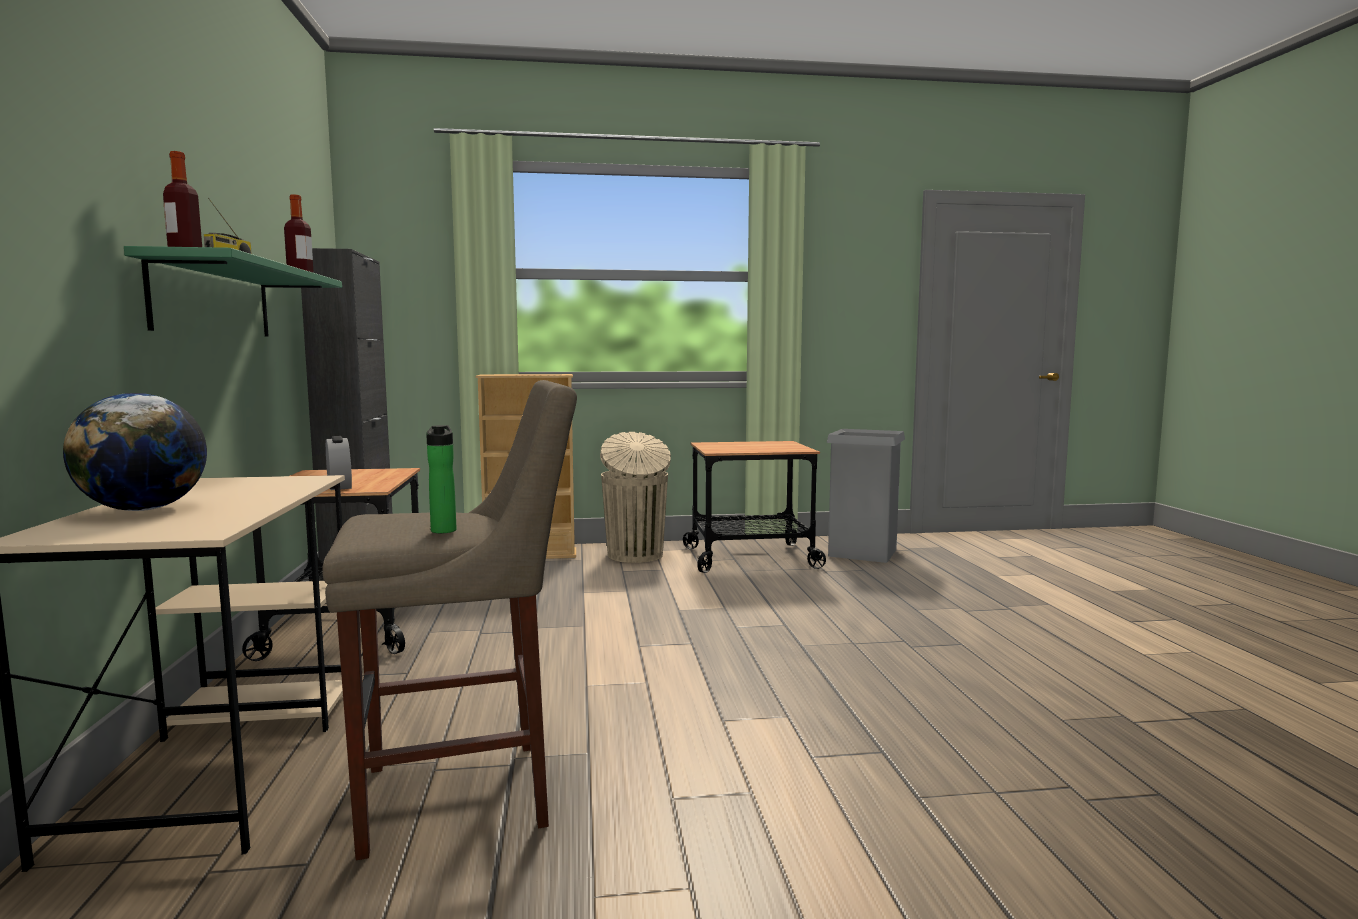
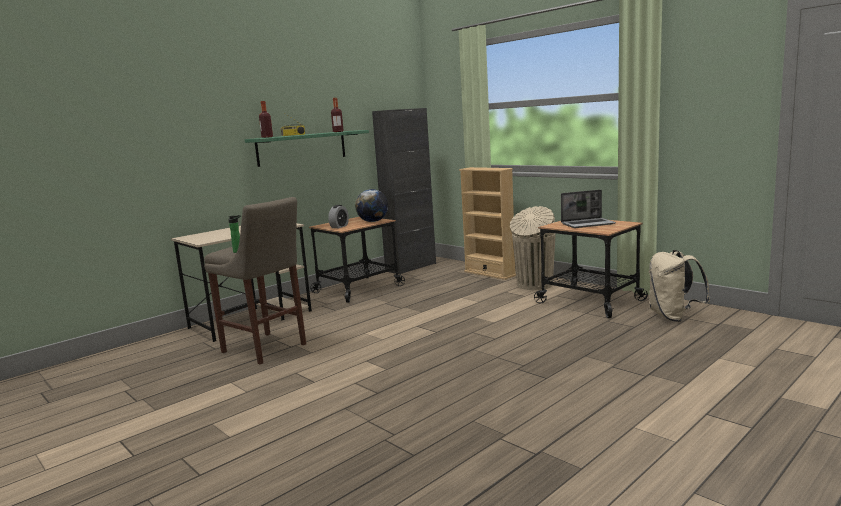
camera: 55 degrees right, 5 degrees up
globe [63,393,207,511] -> globe moved to [355,189,388,222]
grey trash can [827,429,905,563] -> beige backpack [649,250,710,322]
none -> laptop [561,190,616,228]

